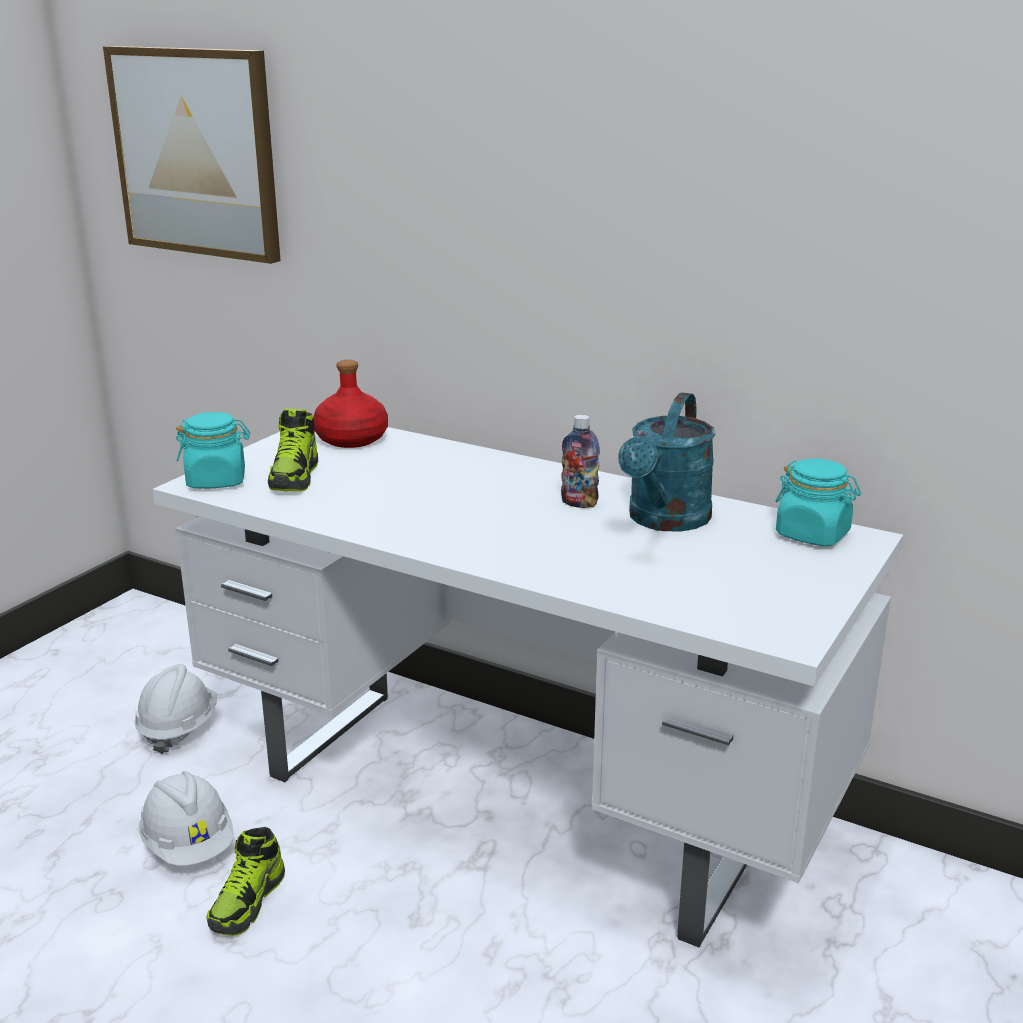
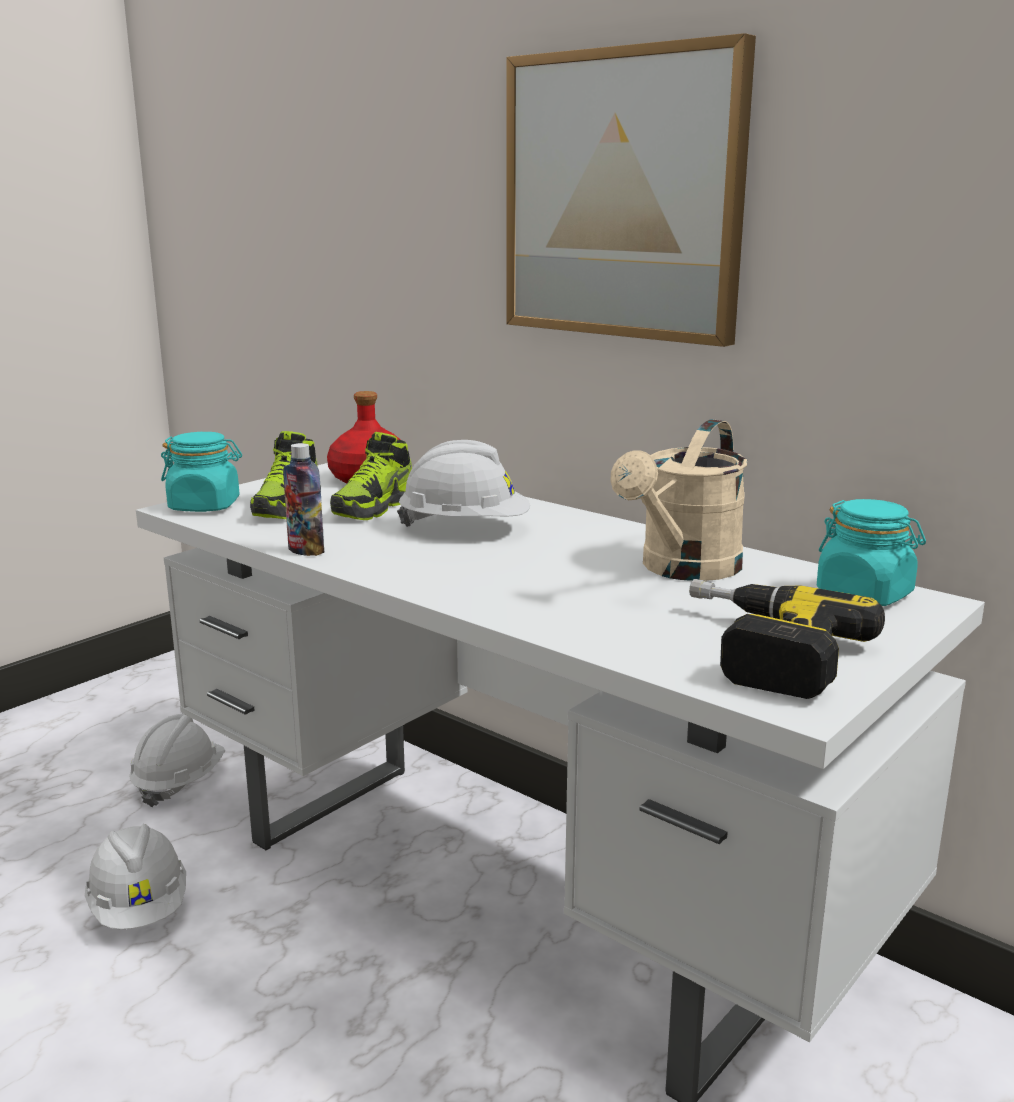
camera: 10 degrees right, 5 degrees down
picture [103,46,281,264] -> picture moved to [506,33,756,347]
shoe [207,827,285,936] -> shoe moved to [330,432,412,520]
bottle [561,415,600,508] -> bottle moved to [283,443,324,556]
turquoise watering can [618,392,716,531] -> beige watering can [610,419,747,581]
none -> white hard hat [397,440,530,527]
none -> power drill [689,579,885,699]

